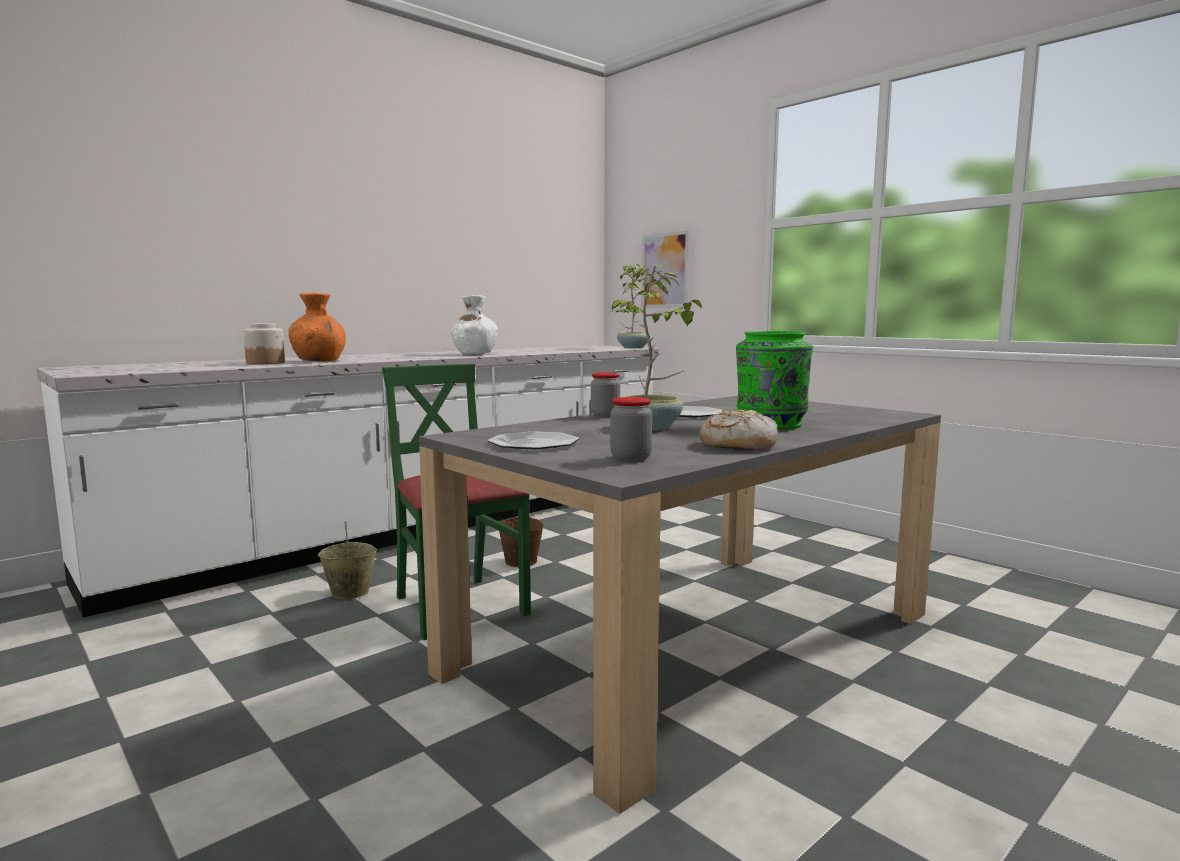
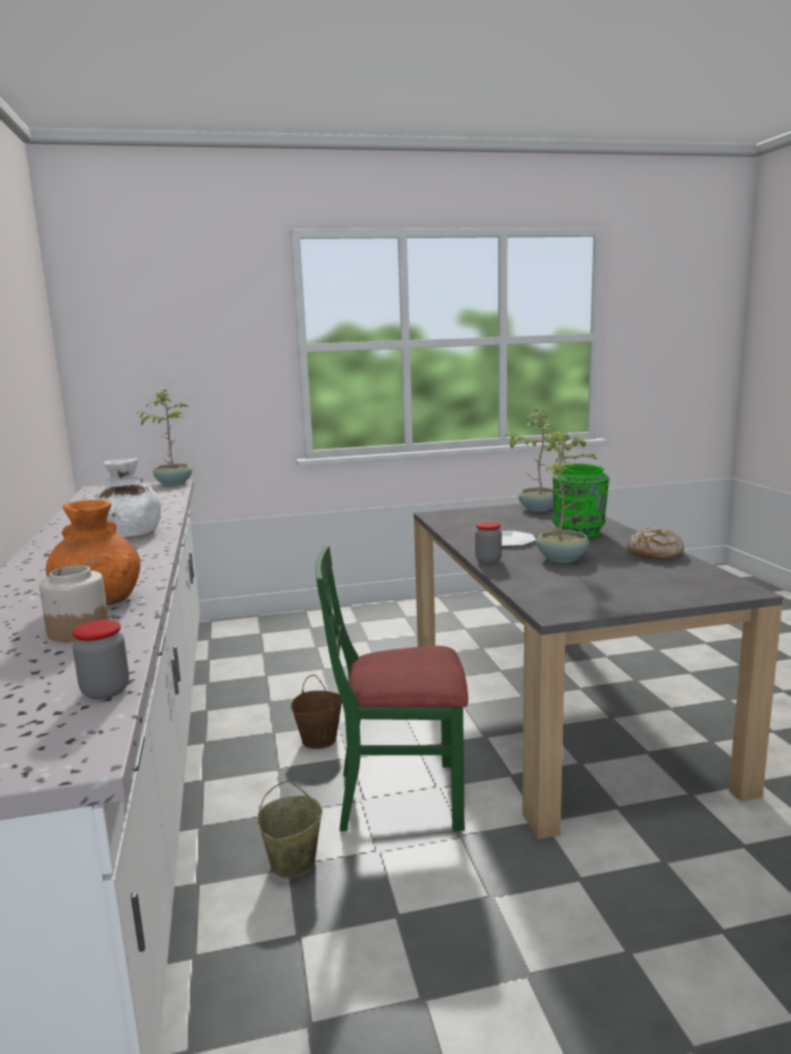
camera: 60 degrees left, 5 degrees up
plate [488,431,579,449] -> none
jar [610,397,652,461] -> jar moved to [72,620,129,699]
picture [641,230,690,308] -> none
none -> potted plant [504,410,565,512]

